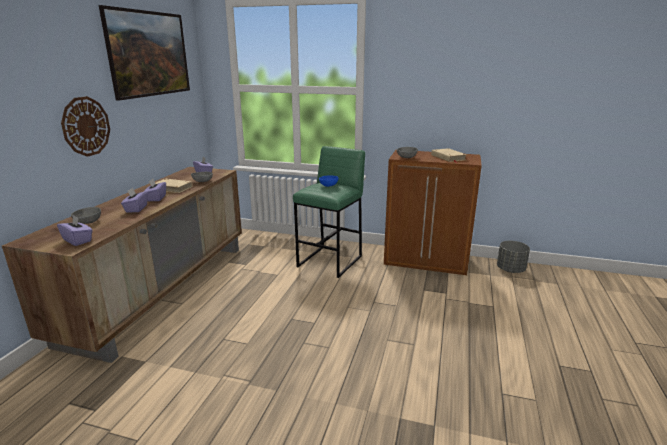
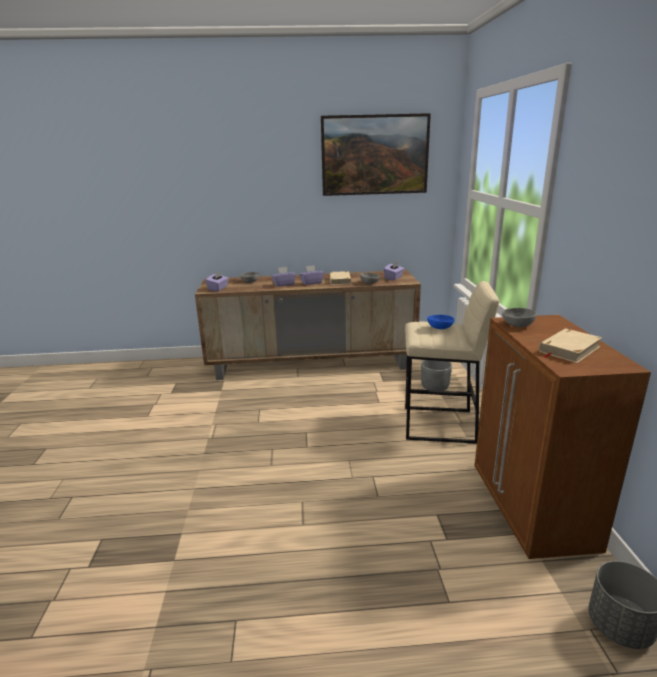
camera: 70 degrees right, 0 degrees up
wall clock [61,96,110,157] -> none
green stool [293,146,365,278] -> beige stool [405,281,499,444]
none -> grey planter [421,360,452,391]

